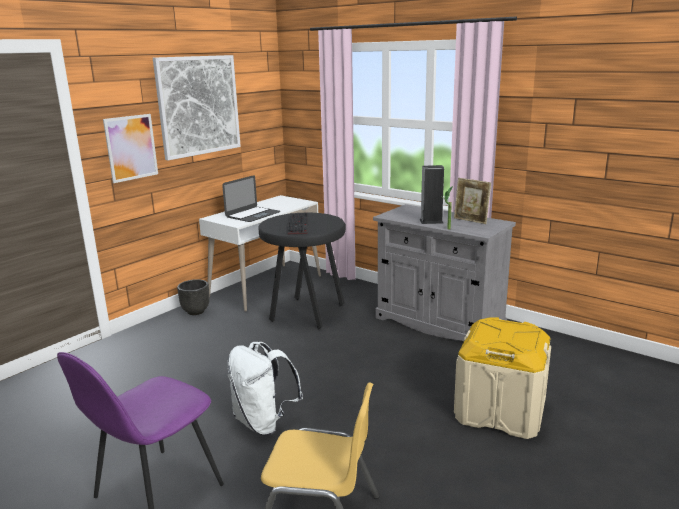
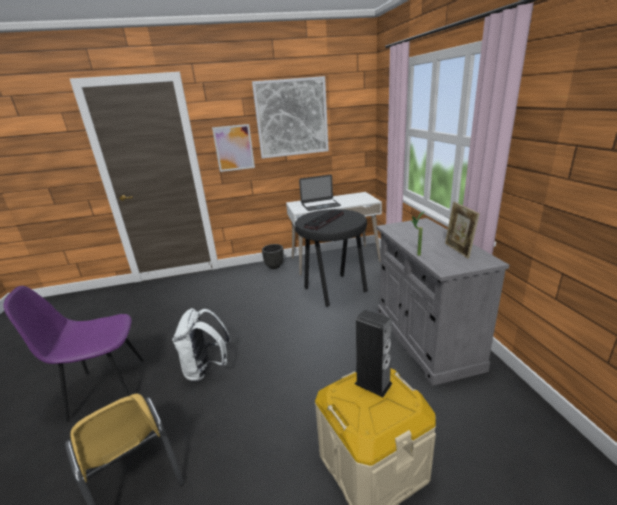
camera: 40 degrees right, 5 degrees up
speaker [420,165,444,224] -> speaker moved to [355,310,392,397]

